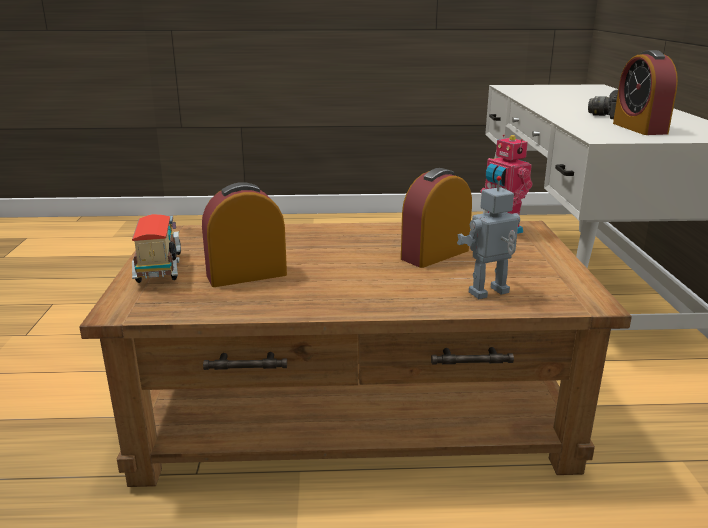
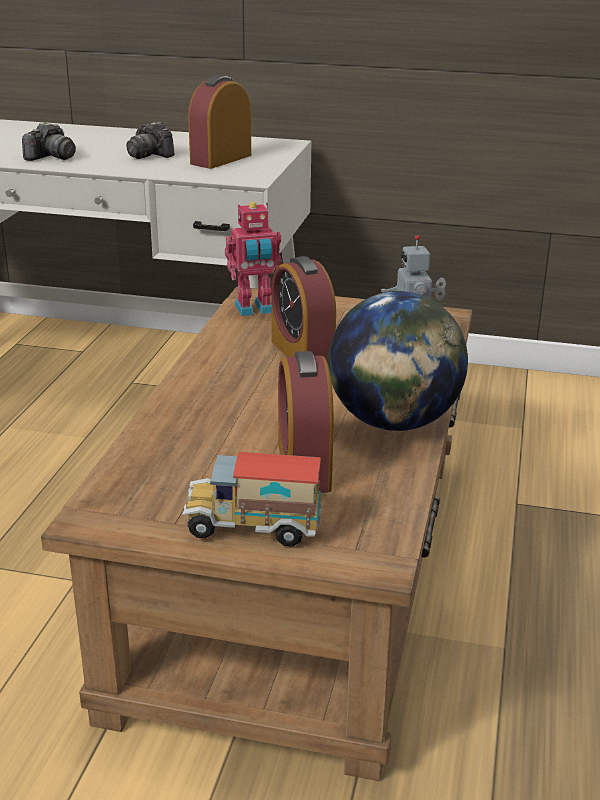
camera: 75 degrees left, 5 degrees up
alarm clock [613,50,678,135] -> alarm clock turned 120 degrees clockwise [188,75,251,169]
none -> camera [22,122,76,161]
none -> globe [328,291,468,431]

